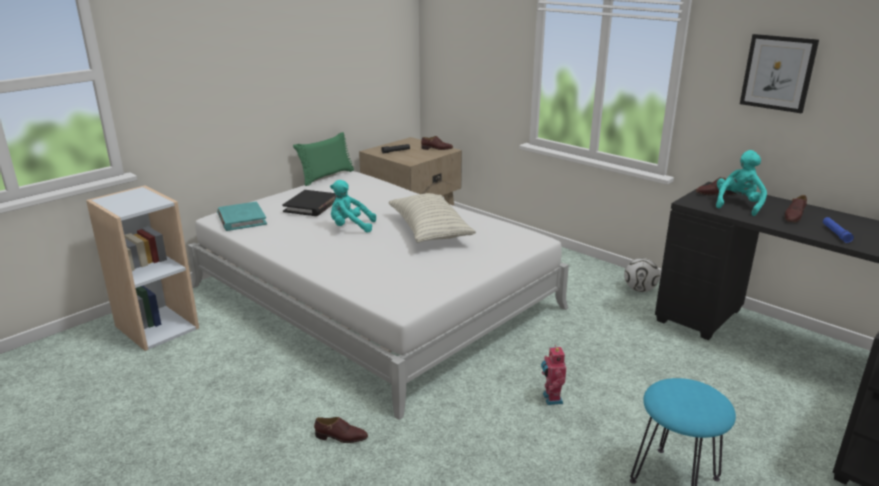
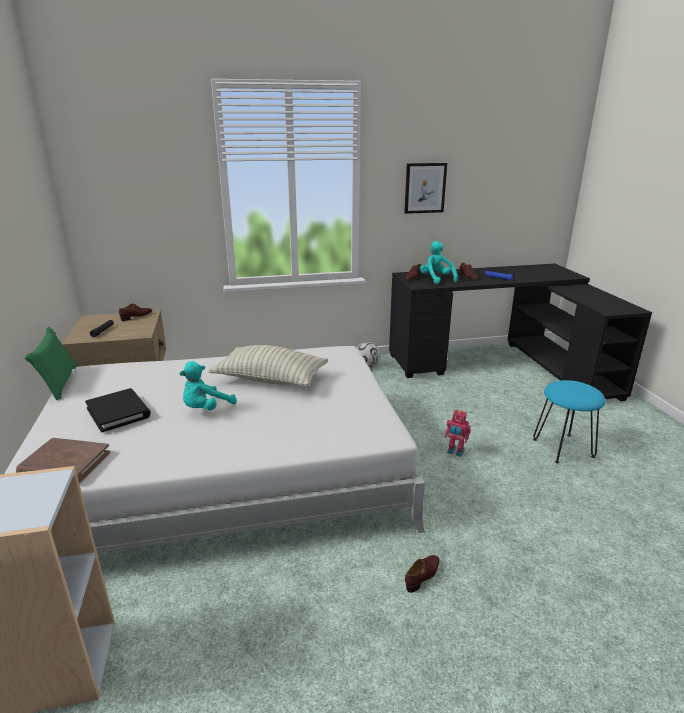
camera: 55 degrees left, 0 degrees up
turquoise book [217,201,267,231] -> brown book [16,438,111,484]

